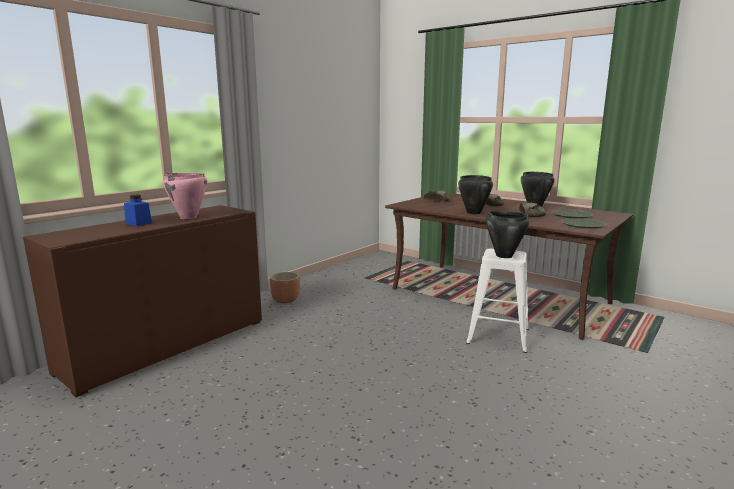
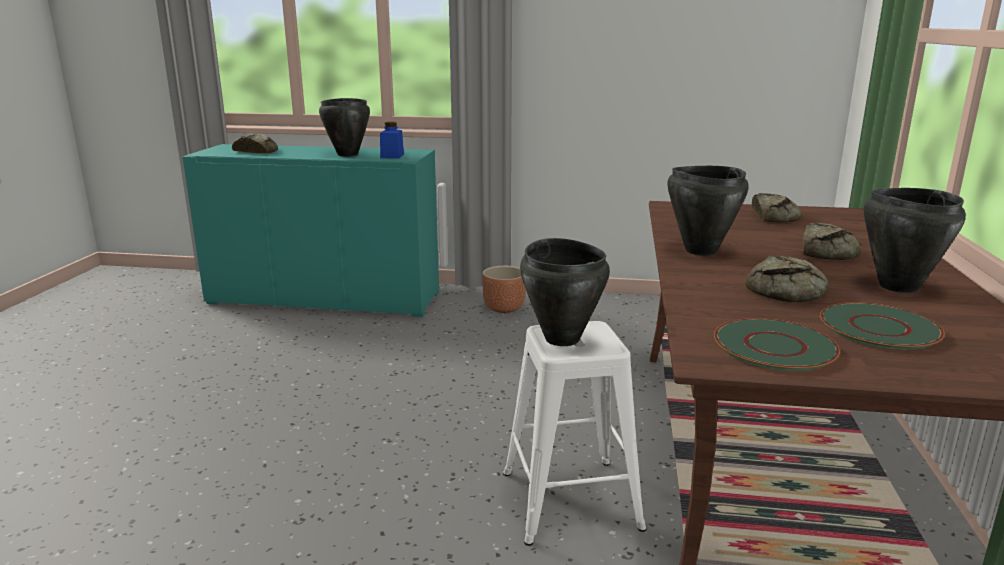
camera: 60 degrees right, 5 degrees up
brown cabinet [23,205,262,397] -> turquoise cabinet [183,144,439,317]
blue jar [124,195,152,226] -> blue jar moved to [380,122,404,159]
pink cooking pot [163,173,207,219] -> black cooking pot [319,98,370,157]
none -> bread [232,134,278,154]

